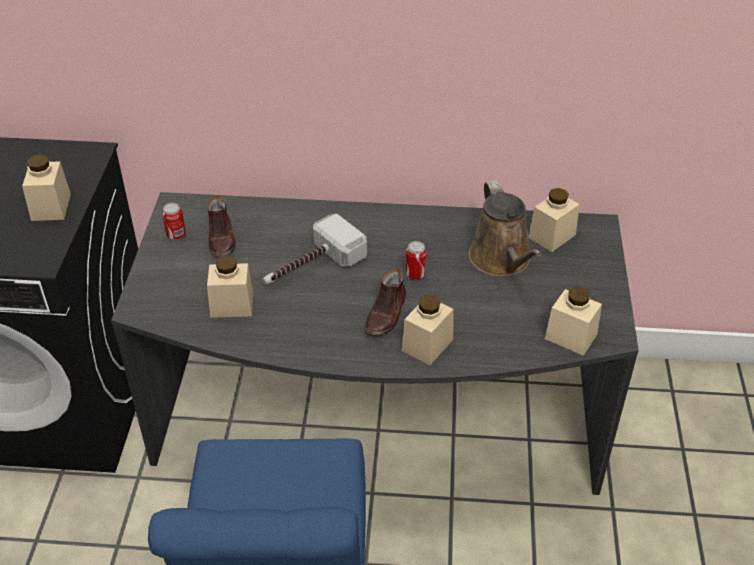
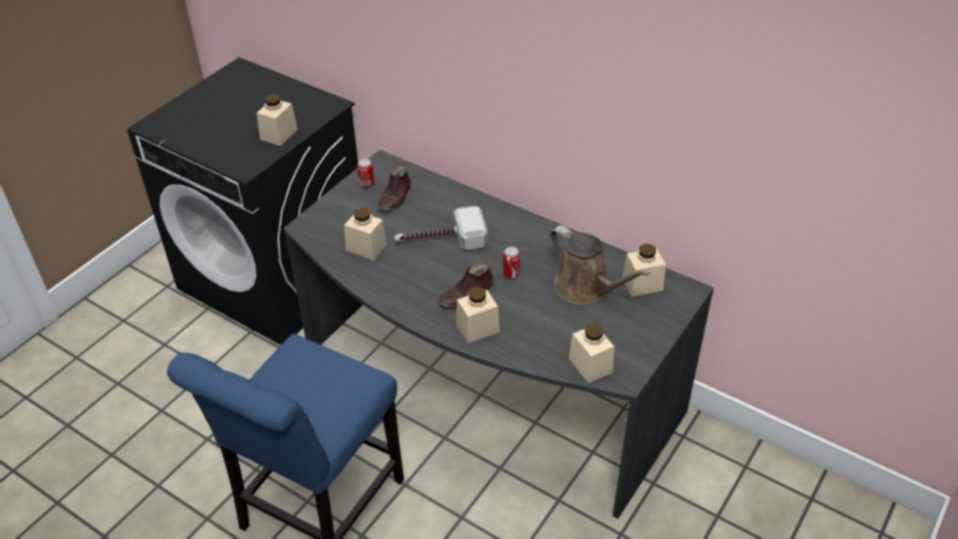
camera: 30 degrees right, 0 degrees up
brown watering can [469,180,542,277] -> brown watering can turned 60 degrees counterclockwise [550,226,650,305]

